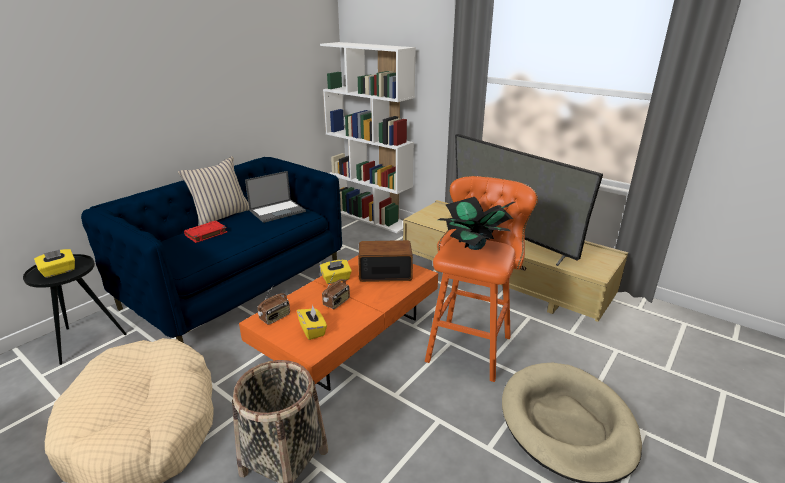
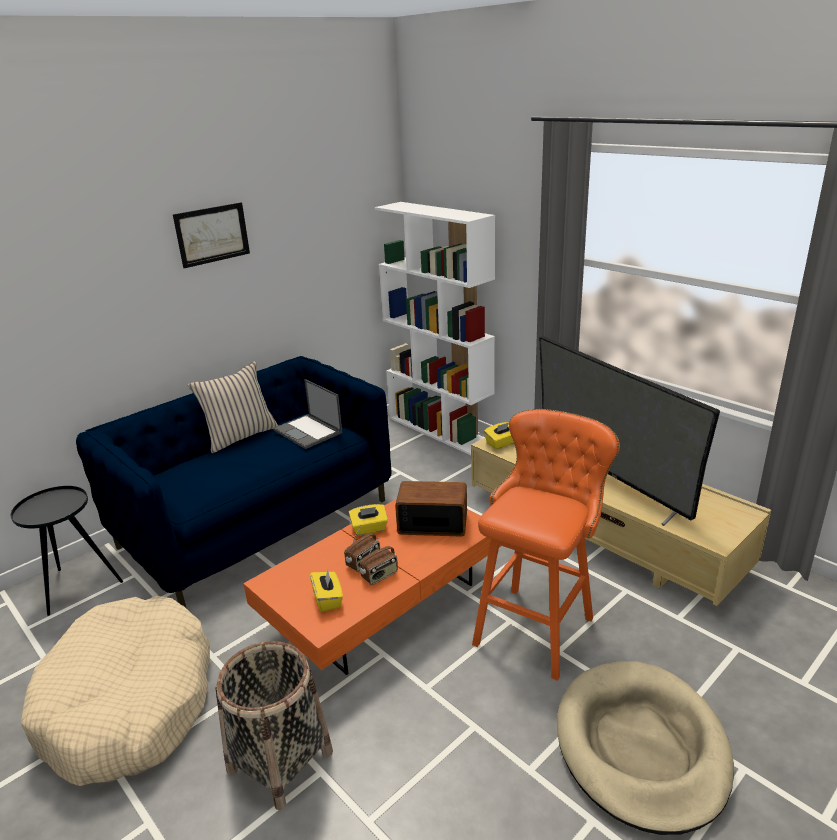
camera: 10 degrees right, 0 degrees up
yellow tissue box [34,249,75,278] -> yellow tissue box moved to [484,422,514,449]
red book [184,221,227,243] -> none
laptop [245,171,306,223] -> laptop turned 75 degrees clockwise [273,379,342,449]
radio [258,286,290,325] -> radio moved to [359,537,398,585]
potted plant [438,197,515,250] -> none
none -> picture [173,202,250,268]

